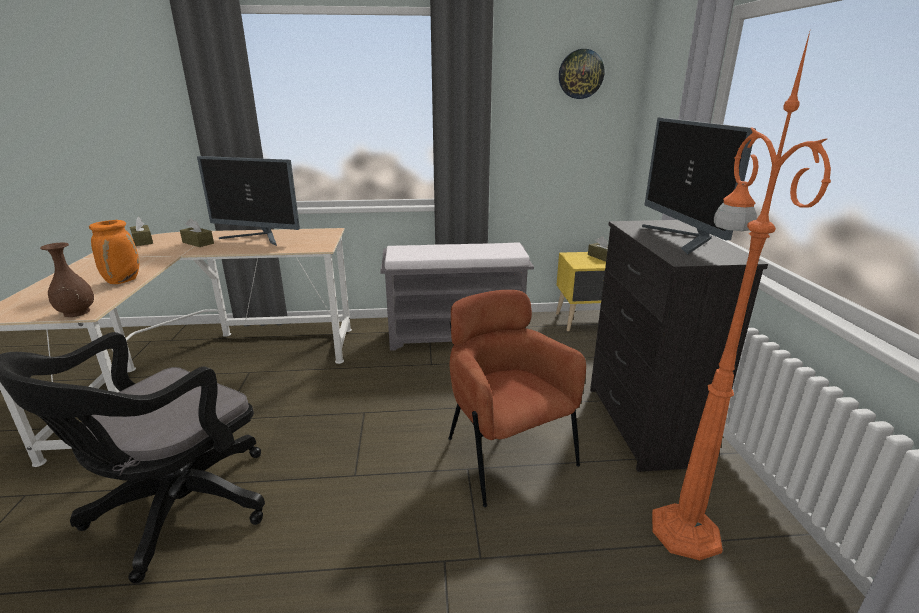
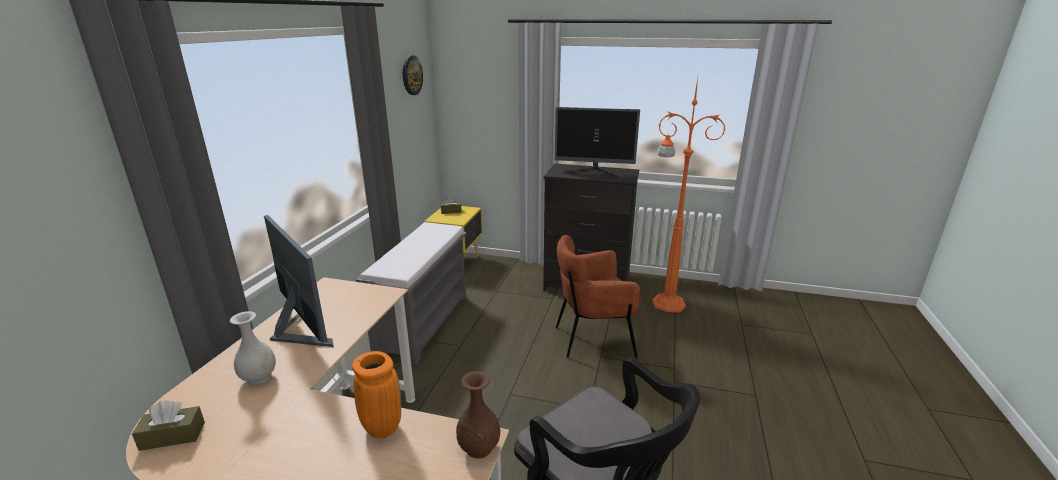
camera: 70 degrees left, 0 degrees up
brown tissue box [180,218,214,247] -> white vase [230,311,276,385]
monitor [197,156,300,246] -> monitor turned 75 degrees counterclockwise [264,215,334,347]

